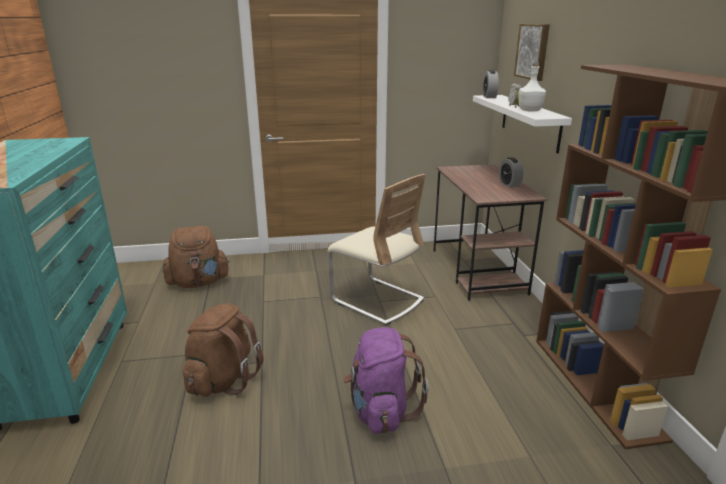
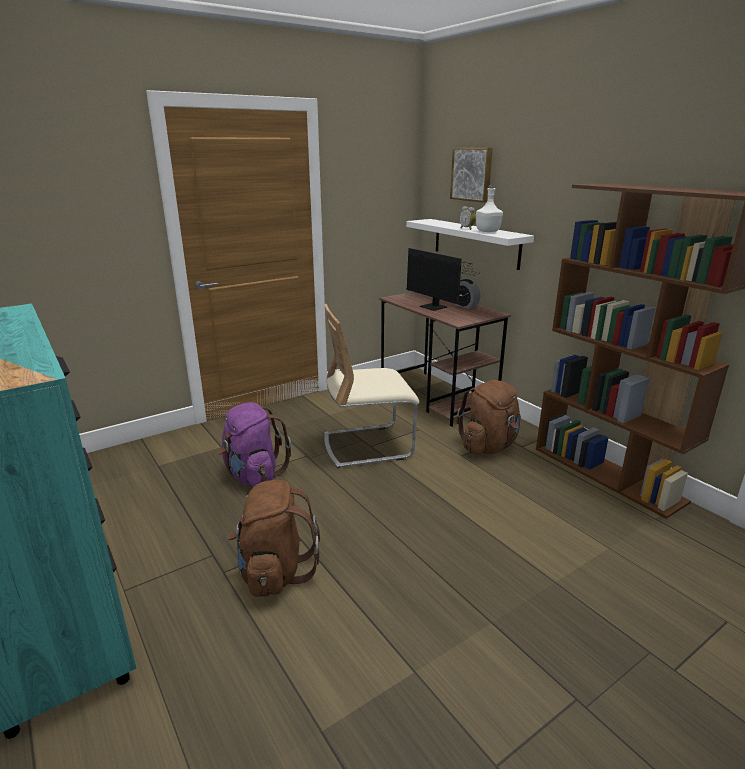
camera: 25 degrees left, 0 degrees up
brown backpack [163,226,230,288] -> brown backpack moved to [457,380,521,454]
beige chair [328,174,426,325] -> beige chair turned 150 degrees clockwise [324,304,419,468]
purple backpack [343,327,429,434] -> purple backpack moved to [218,402,291,487]
alarm clock [483,70,499,98] -> none
none -> monitor [406,248,478,311]

